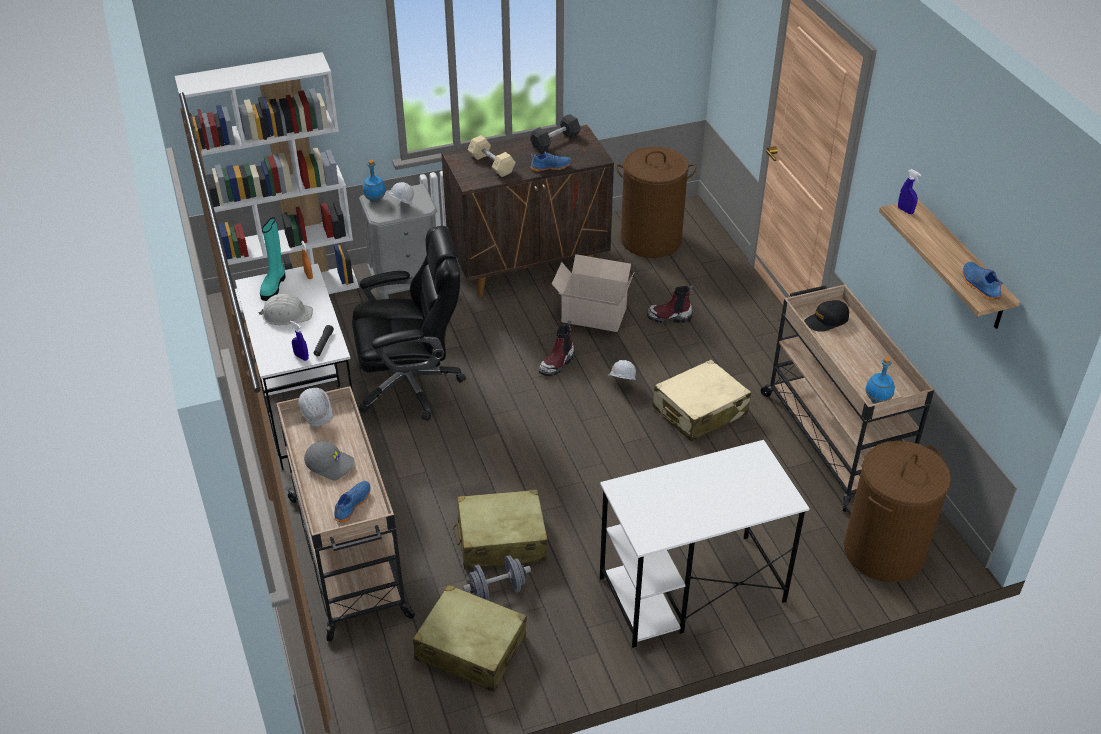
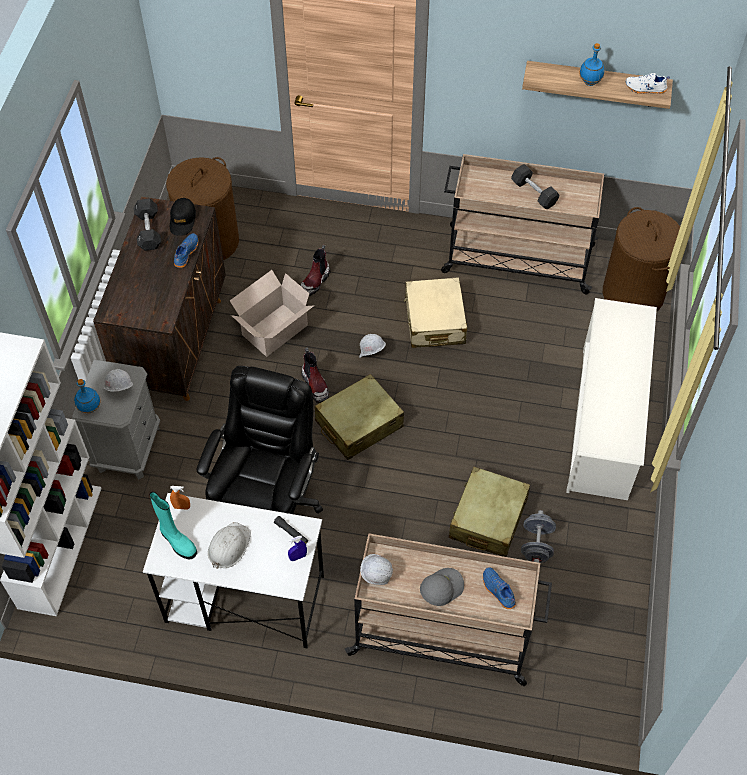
camera: 60 degrees left, 15 degrees up
beige suitcase [413,584,527,692] -> beige suitcase moved to [315,374,404,460]
beige dumbbell [468,135,516,177] -> none
white desk [599,440,810,648] -> white shoe rack [566,298,657,500]
black cap [804,300,849,332] -> black cap moved to [170,198,196,236]
blue bottle [865,357,895,404] -> blue bottle moved to [579,43,604,86]
blue spray bottle [898,169,921,214] -> none
blue shoe [962,262,1003,300] -> white shoe [626,73,670,94]
none -> black dumbbell [511,164,559,209]

